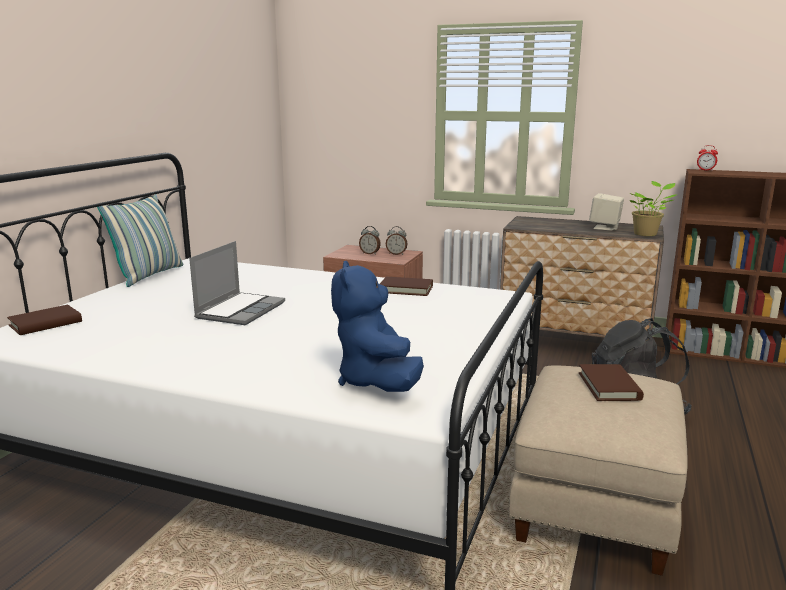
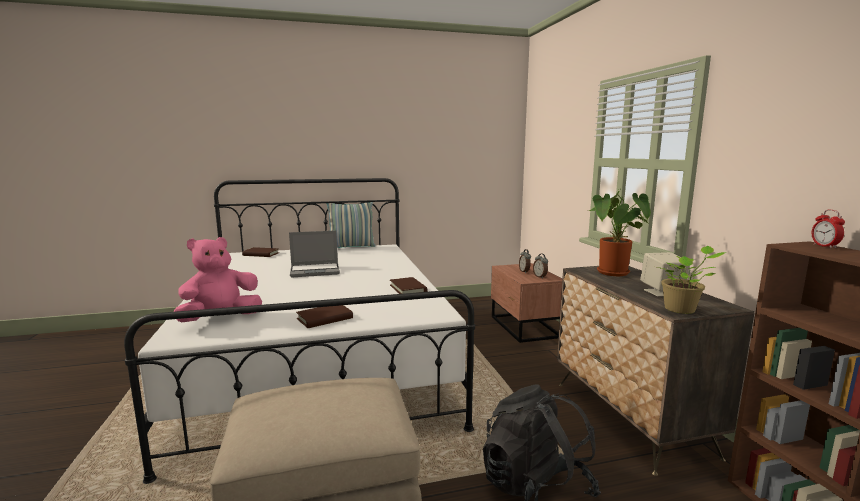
camera: 55 degrees right, 5 degrees down
blue plush toy [331,261,424,392] -> pink plush toy [173,237,262,322]
brown book [579,364,644,401] -> brown book moved to [296,305,353,328]
none -> potted plant [589,190,651,276]

